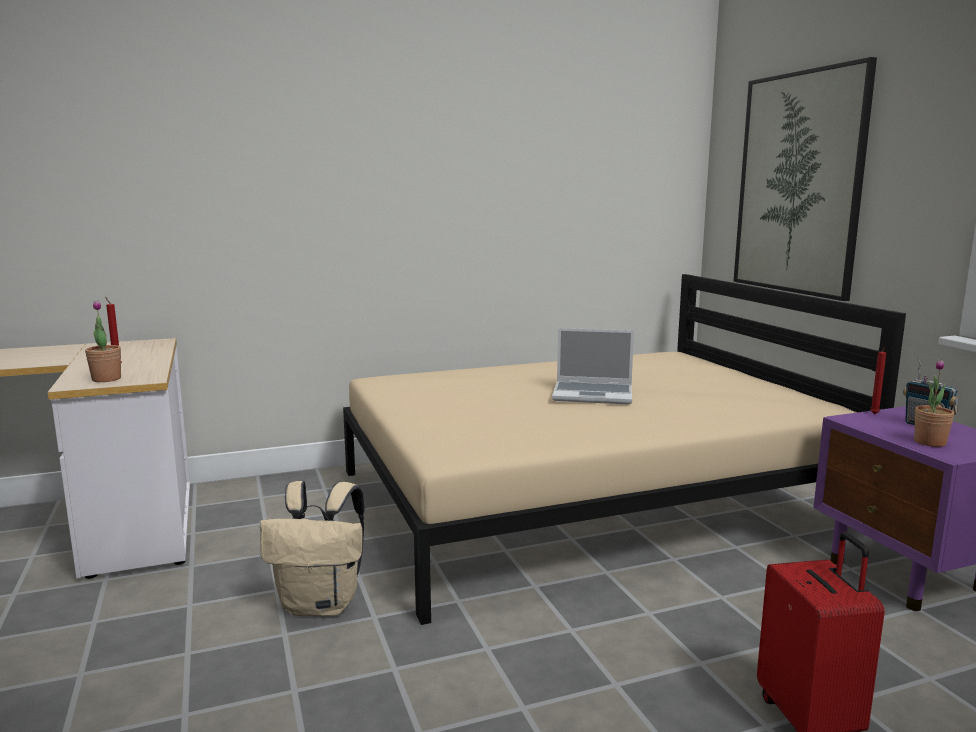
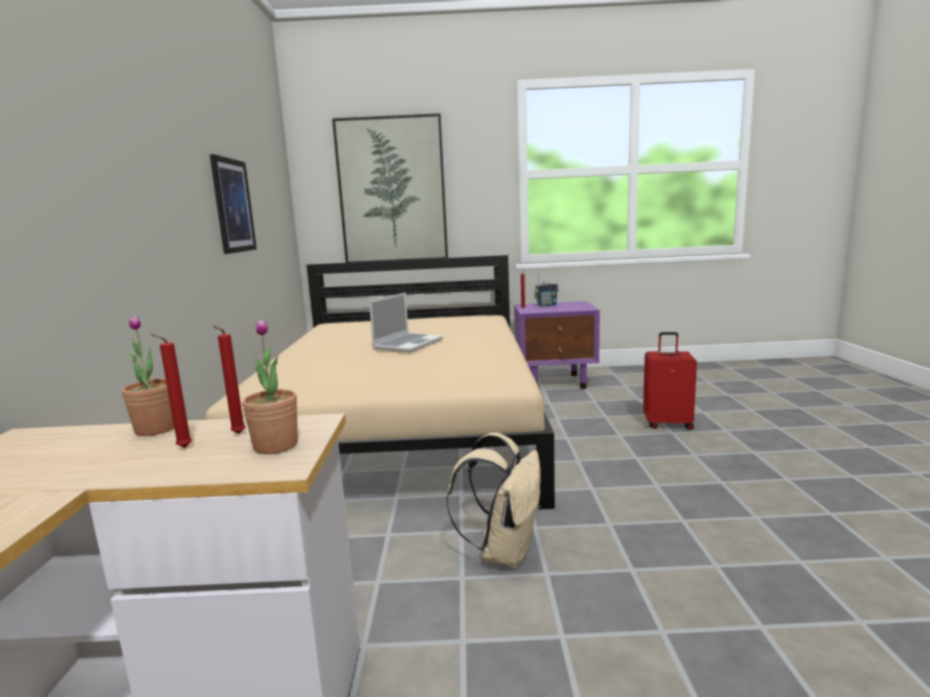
camera: 70 degrees left, 0 degrees up
potted plant [914,359,954,447] -> potted plant moved to [122,315,174,436]
none -> picture [210,154,257,254]
none -> red candle [212,326,245,434]

